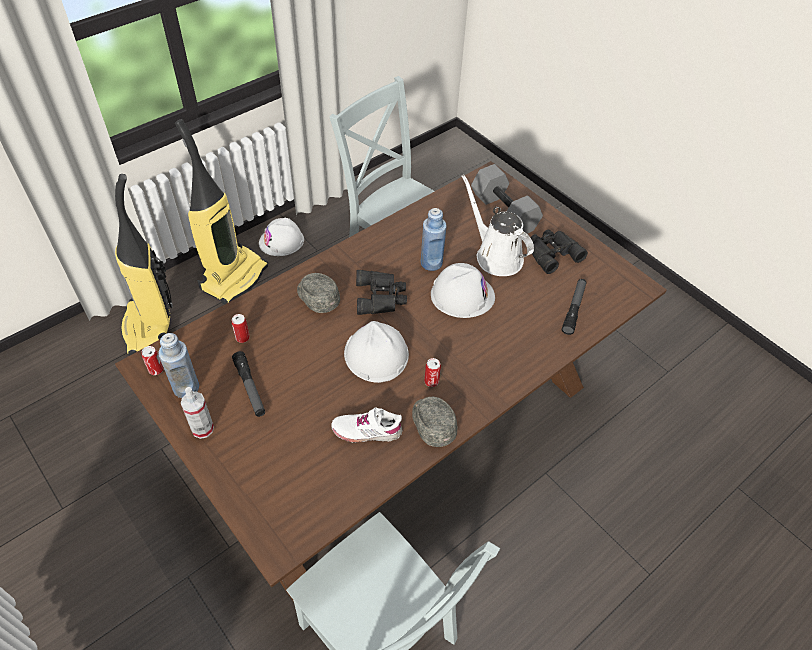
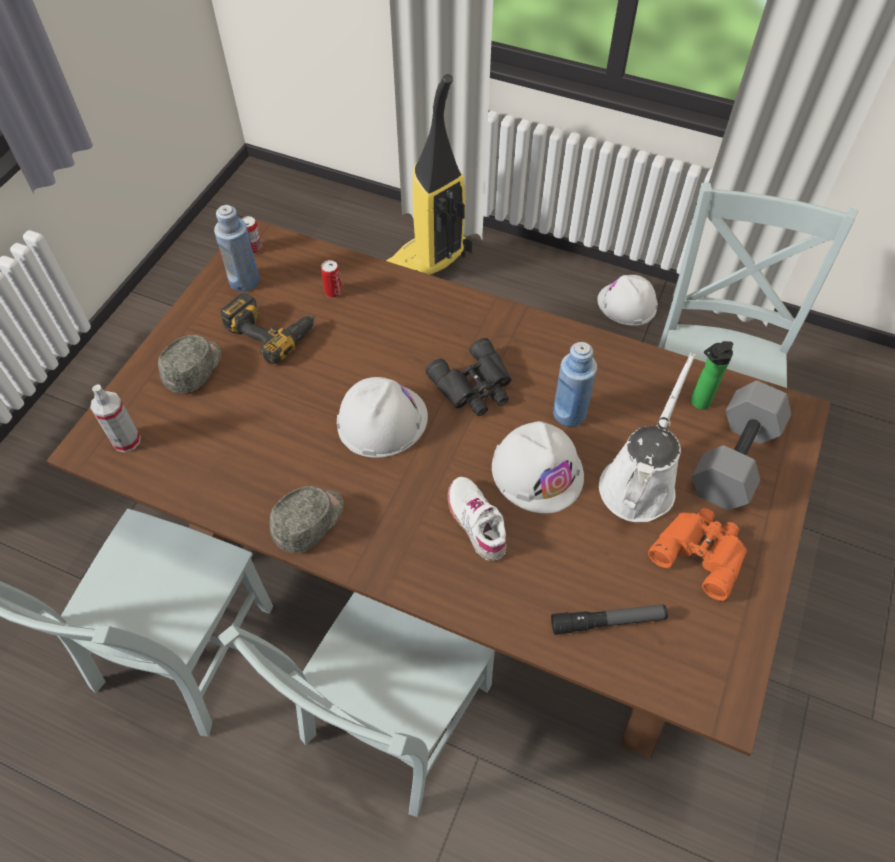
camera: 65 degrees right, 5 degrees up
vacuum cleaner [175,119,268,305] -> none
spray bottle [181,387,214,439] -> spray bottle moved to [90,385,141,453]
flashlight [232,351,265,417] -> power drill [220,293,315,364]
grey cap [297,273,340,313] -> grey cap moved to [158,335,221,393]
white shoe [331,407,402,443] -> white shoe moved to [447,477,507,561]
can [424,358,441,387] -> none
black binoculars [530,230,588,274] -> orange binoculars [648,508,747,601]
none -> grey chair [218,592,495,817]
none -> bottle [691,341,733,410]

